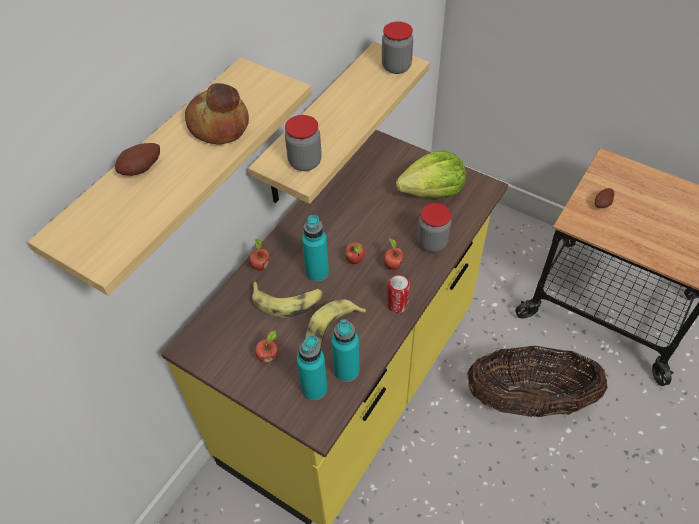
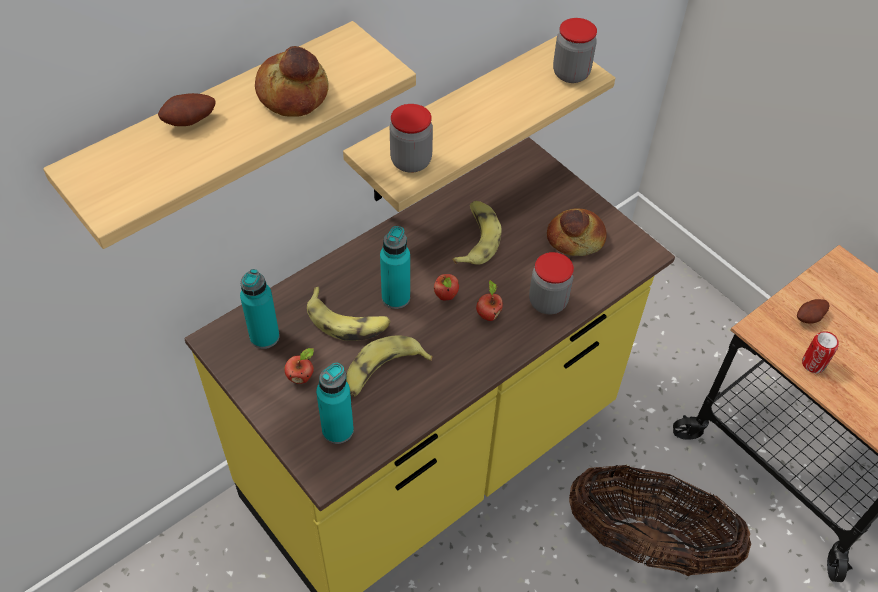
camera: 15 degrees right, 0 degrees up
apple [249,238,270,270] -> none
turquoise bottle [331,319,359,382] -> turquoise bottle moved to [240,269,280,349]
can [387,275,410,313] -> can moved to [802,331,839,373]
lettuce [396,150,466,198] -> bread [547,209,607,256]
none -> banana [452,201,501,265]

